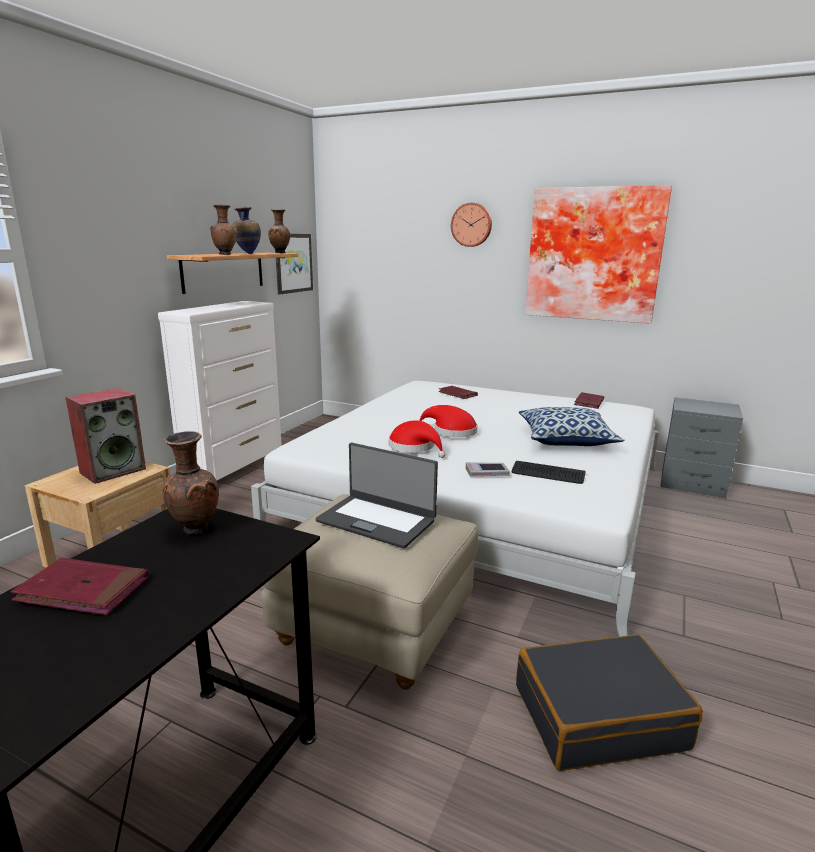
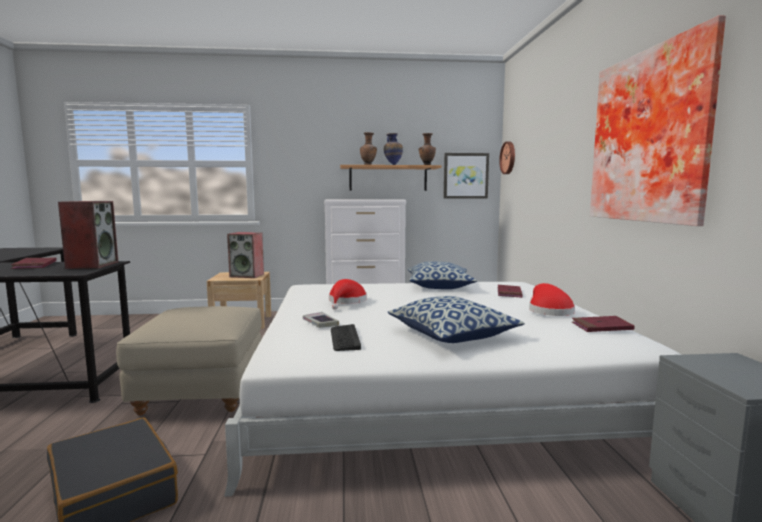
camera: 60 degrees right, 10 degrees down
brown vase [162,431,219,535] -> speaker [58,201,118,269]
laptop [316,443,438,548] -> none
red hat [419,405,477,438] -> red hat moved to [529,283,575,316]
wall clock [451,203,492,247] -> wall clock moved to [499,142,515,174]
none -> pillow [408,261,477,289]

